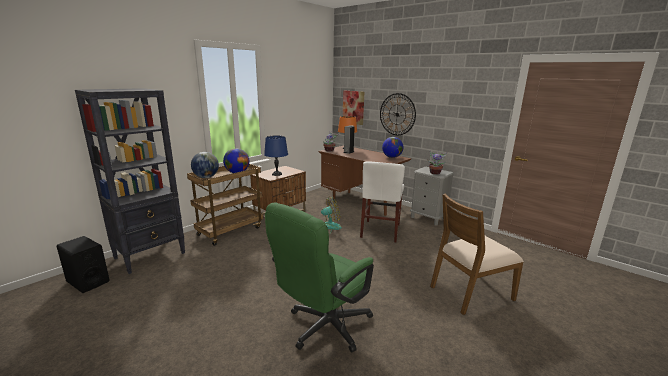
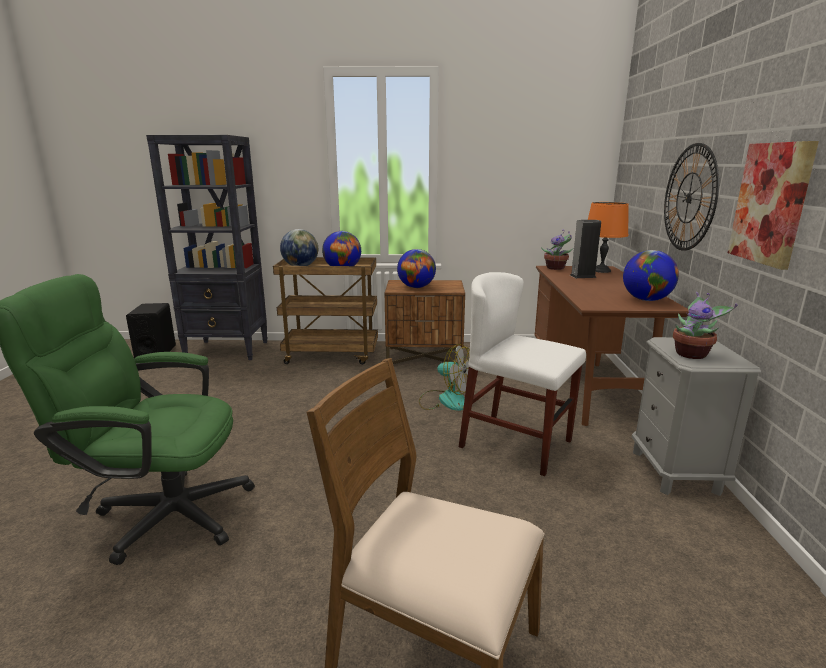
camera: 50 degrees right, 0 degrees up
blue table lamp [264,135,288,176] -> globe [397,249,436,288]
picture [343,91,364,125] -> picture moved to [728,141,819,270]
white chair [360,162,405,242] -> white chair turned 60 degrees clockwise [459,272,586,476]

